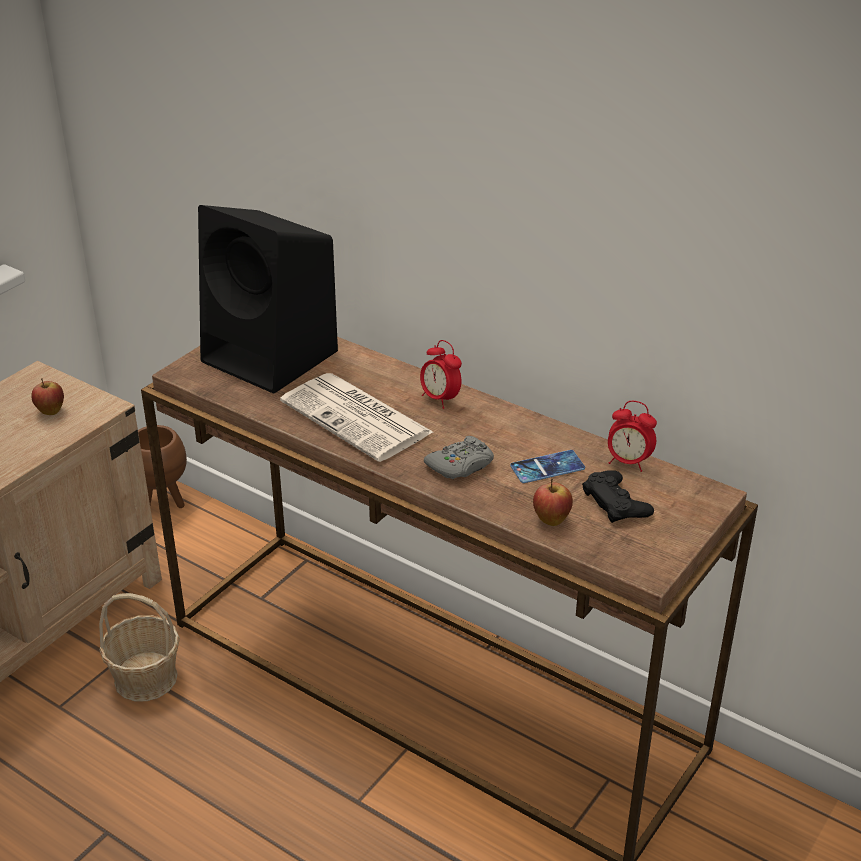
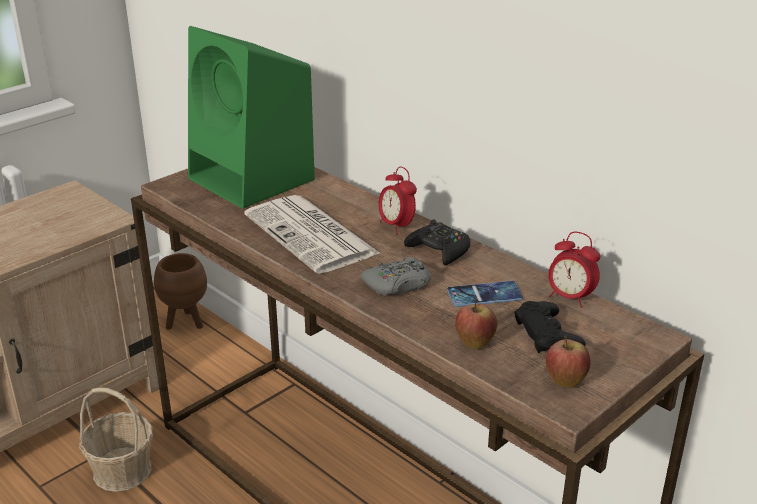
camera: 10 degrees right, 5 degrees down
apple [31,378,64,415] -> apple moved to [545,335,591,388]
black speaker [198,205,338,394] -> green speaker [188,26,315,209]
none -> black game controller [404,220,470,265]

